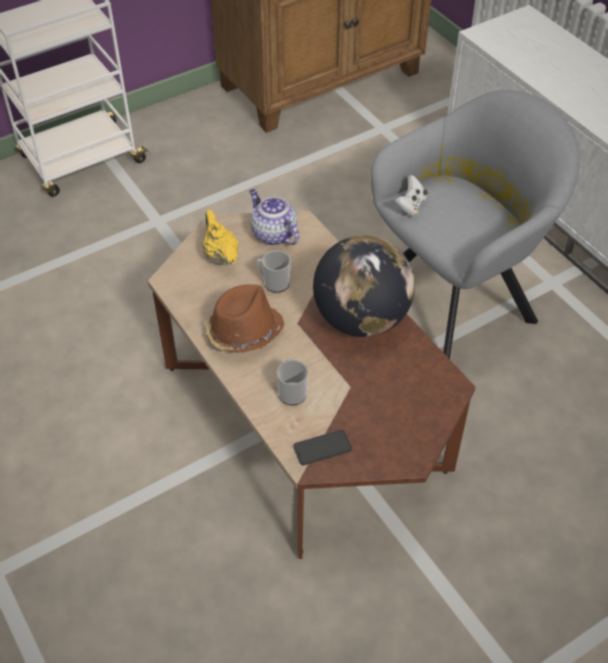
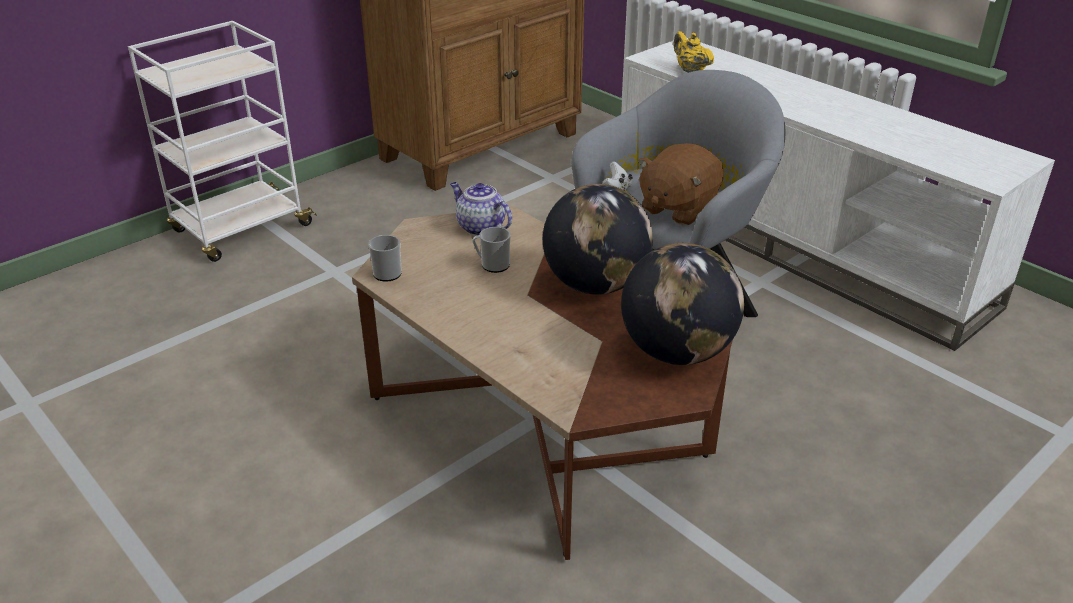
camera: 10 degrees left, 15 degrees down
yellow teapot [202,210,239,265] -> yellow teapot moved to [673,31,714,73]
brown hat [204,284,285,353] -> none
mug [277,358,308,405] -> mug moved to [368,235,402,282]
phone [293,430,352,465] -> none
none -> globe [621,243,744,365]
none -> brown plush toy [638,143,724,226]

